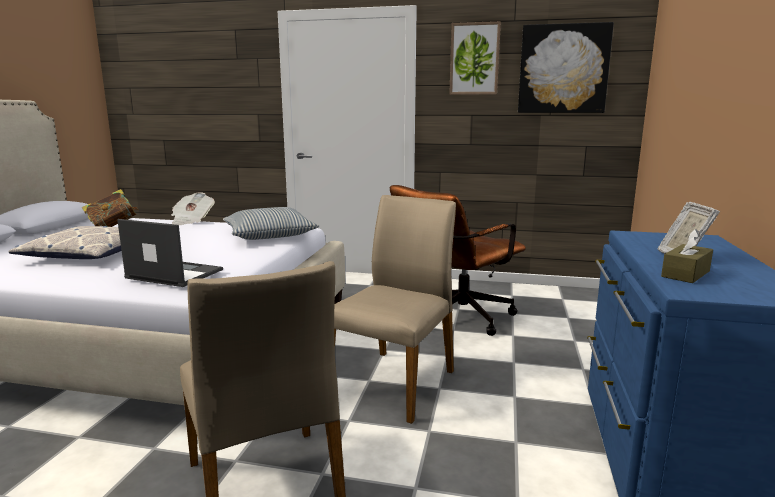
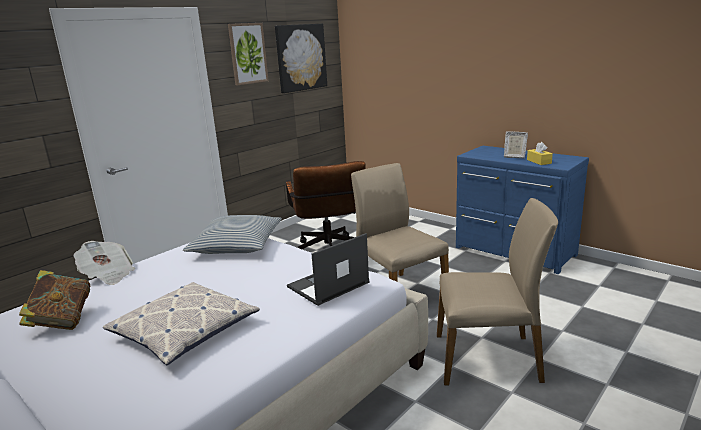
camera: 60 degrees left, 5 degrees up
brown tissue box [661,229,713,283] -> yellow tissue box [527,142,553,165]

